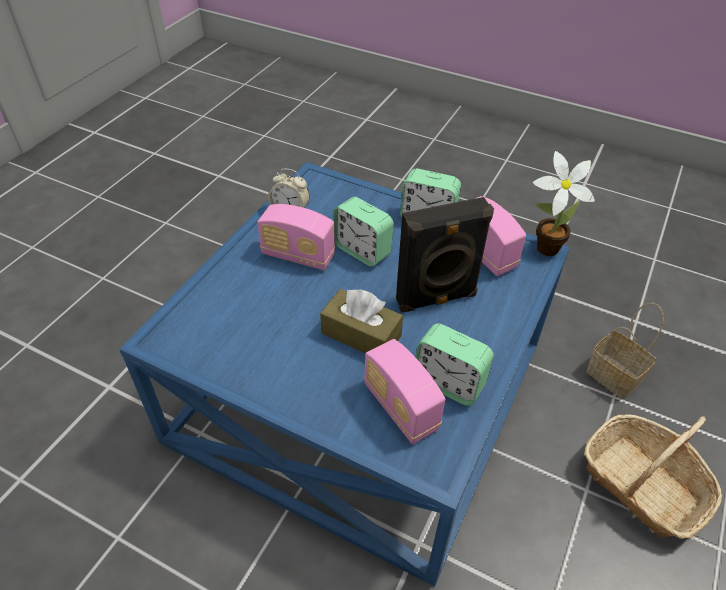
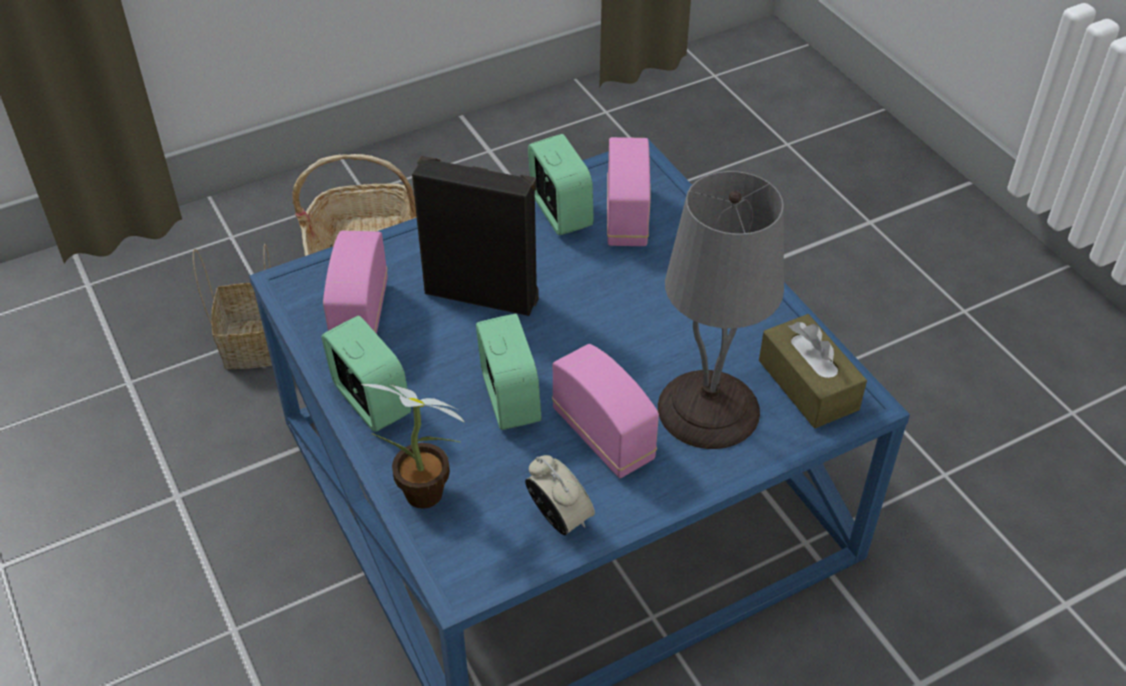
camera: 145 degrees left, 0 degrees up
brown tissue box [320,289,403,353] -> brown tissue box moved to [759,314,867,428]
potted plant [533,151,595,256] -> potted plant moved to [361,384,465,509]
none -> grey table lamp [658,171,784,449]

